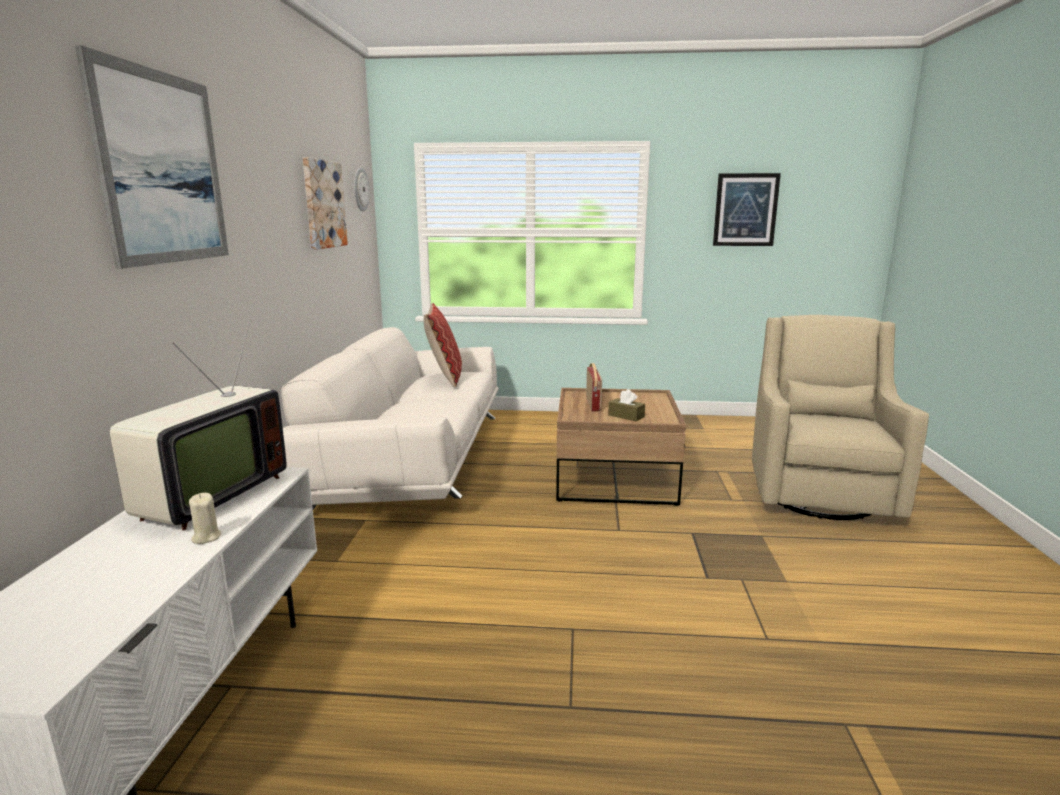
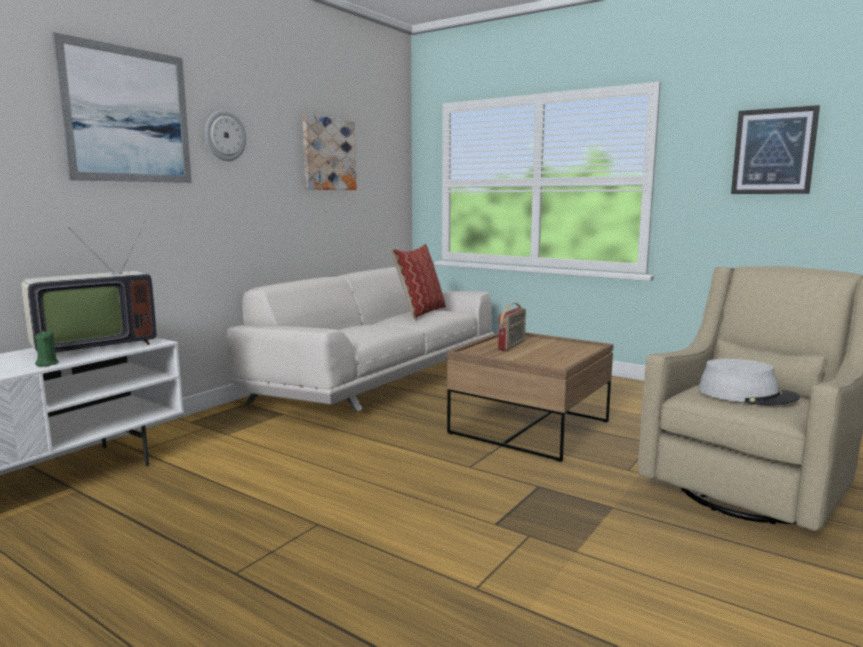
camera: 30 degrees right, 5 degrees down
beige candle [189,493,221,544] -> green candle [35,331,59,366]
wall clock [354,167,370,212] -> wall clock moved to [205,110,246,161]
brown tissue box [608,389,645,421] -> none
none -> grey hat [698,359,800,406]

